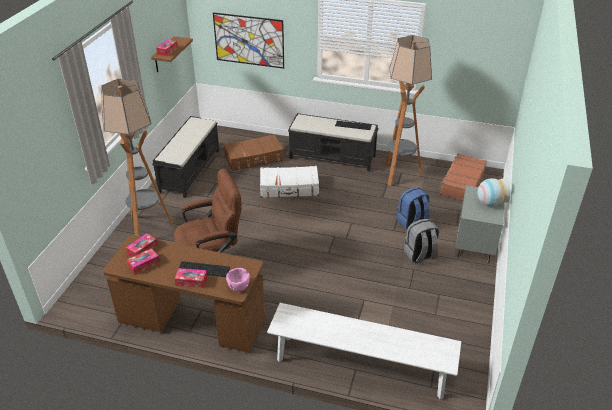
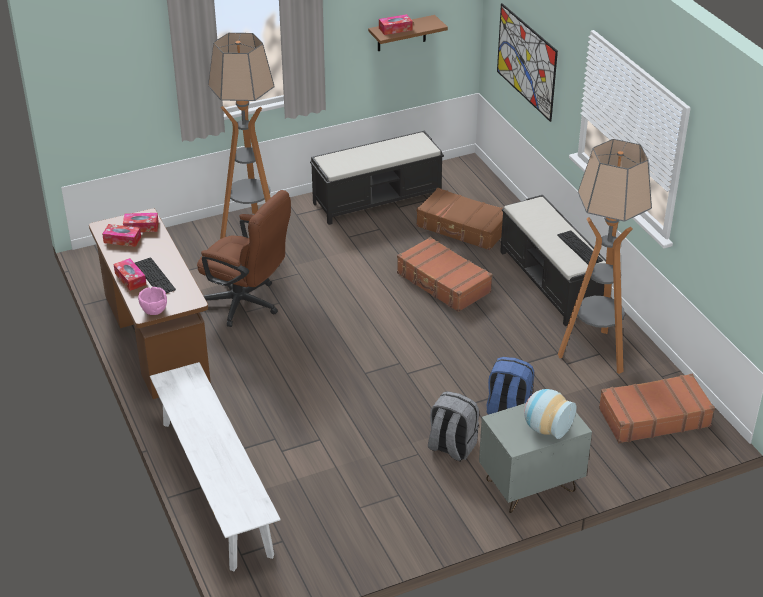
camera: 50 degrees right, 0 degrees up
white suitcase [260,166,319,198] -> brown suitcase [397,237,492,312]

